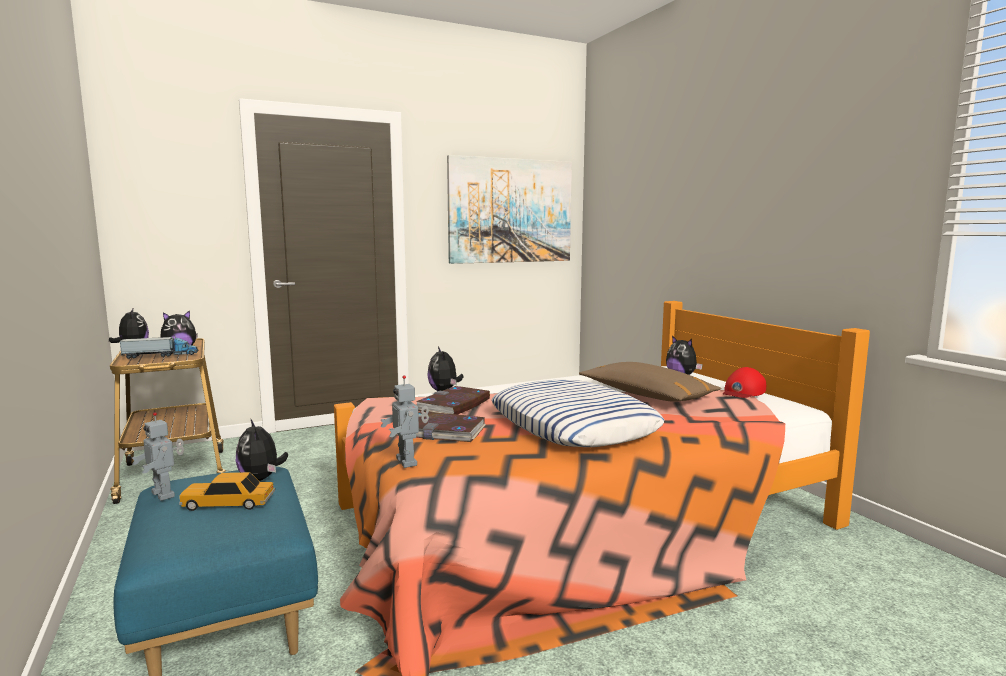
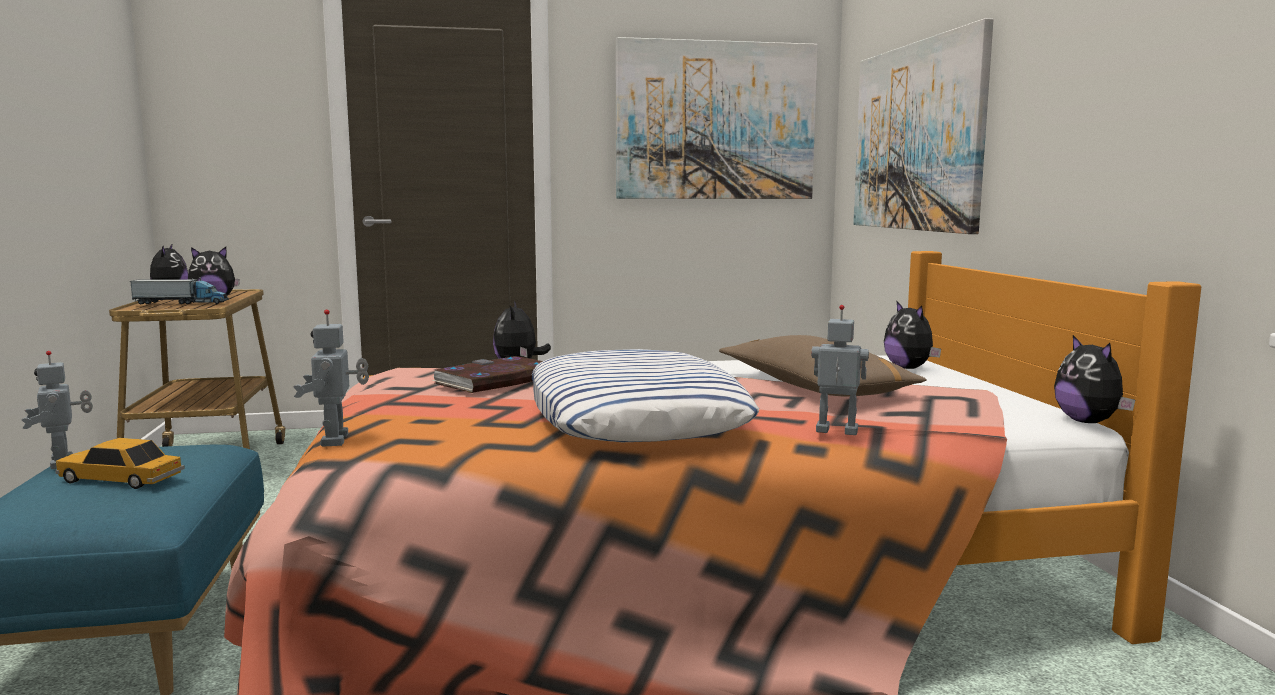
camera: 15 degrees right, 0 degrees up
plush toy [236,418,288,481] -> plush toy moved to [1054,335,1135,423]
book [396,412,486,442] -> none
red cap [723,367,766,398] -> none
none -> toy robot [811,305,869,435]
none -> picture [853,18,993,234]

